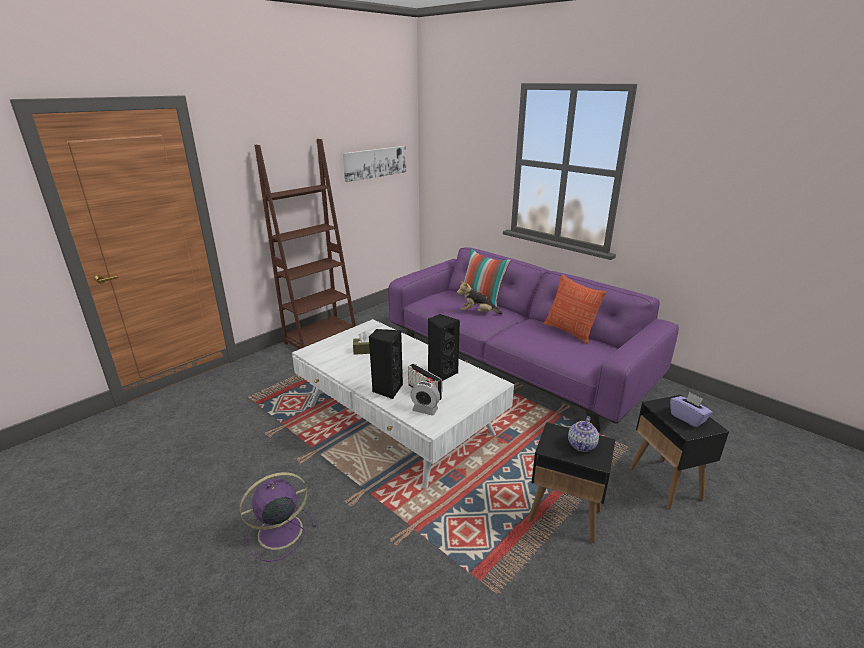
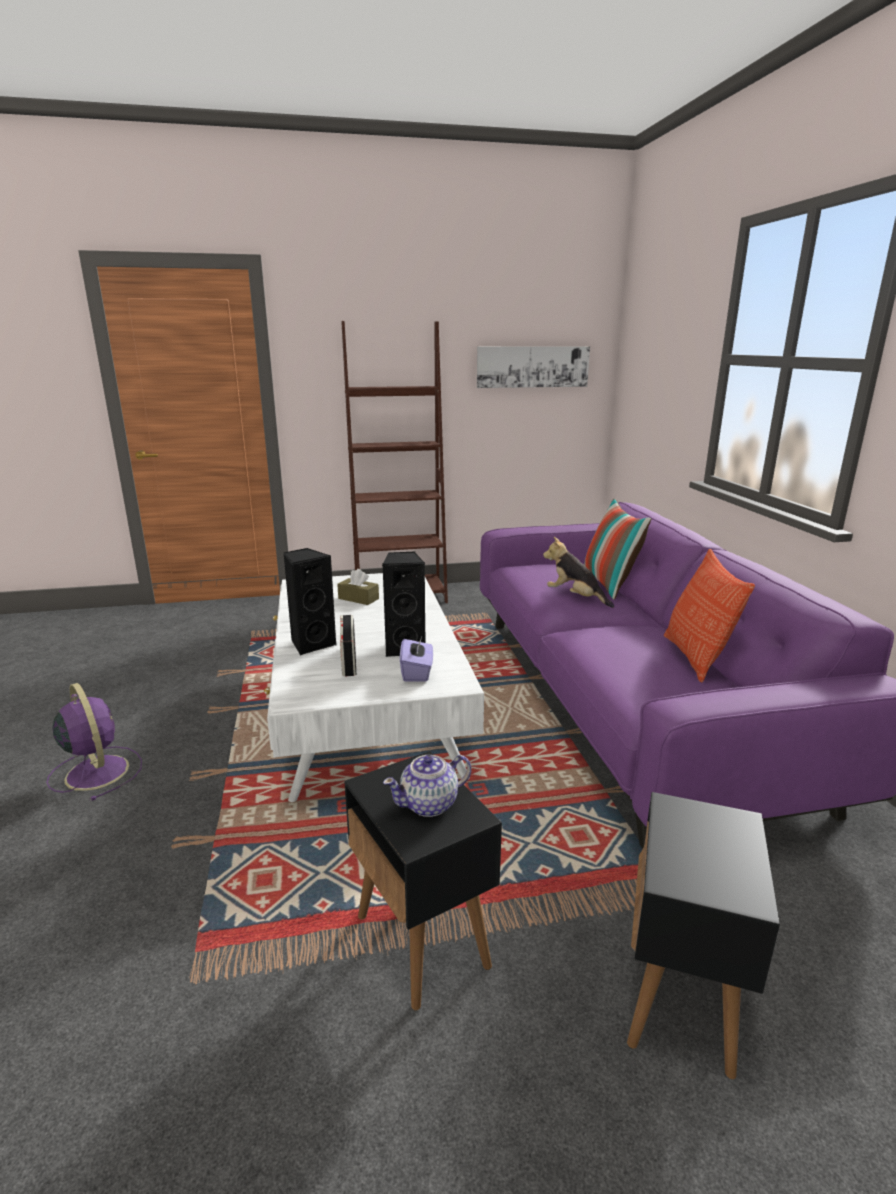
camera: 35 degrees right, 5 degrees down
purple fan [240,472,316,562] -> purple fan turned 45 degrees clockwise [46,683,142,801]
alarm clock [410,381,440,416] -> none
purple tissue box [670,392,712,427] -> purple tissue box moved to [400,634,433,681]

